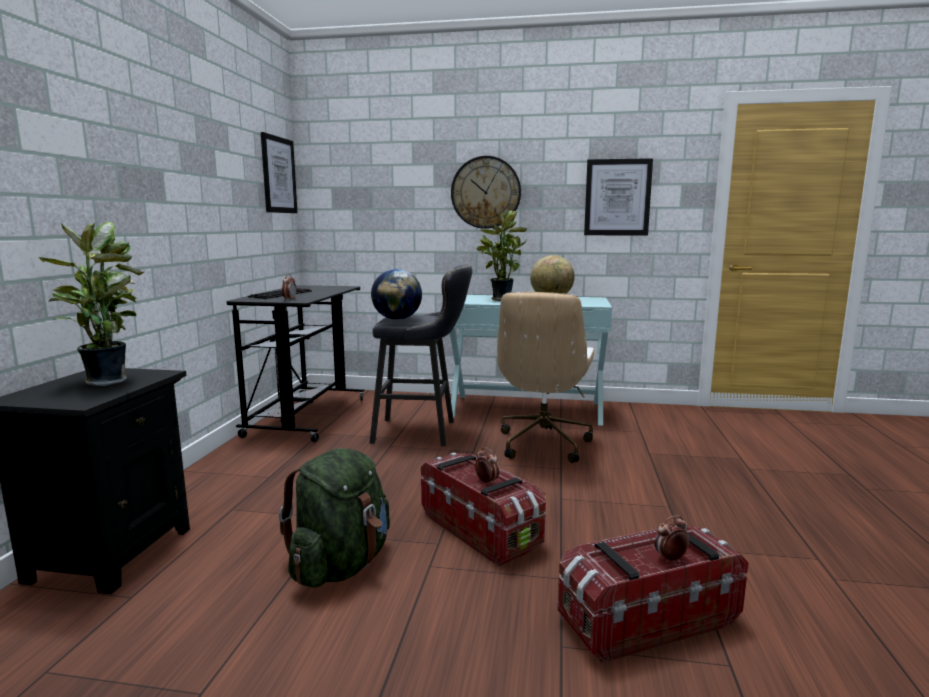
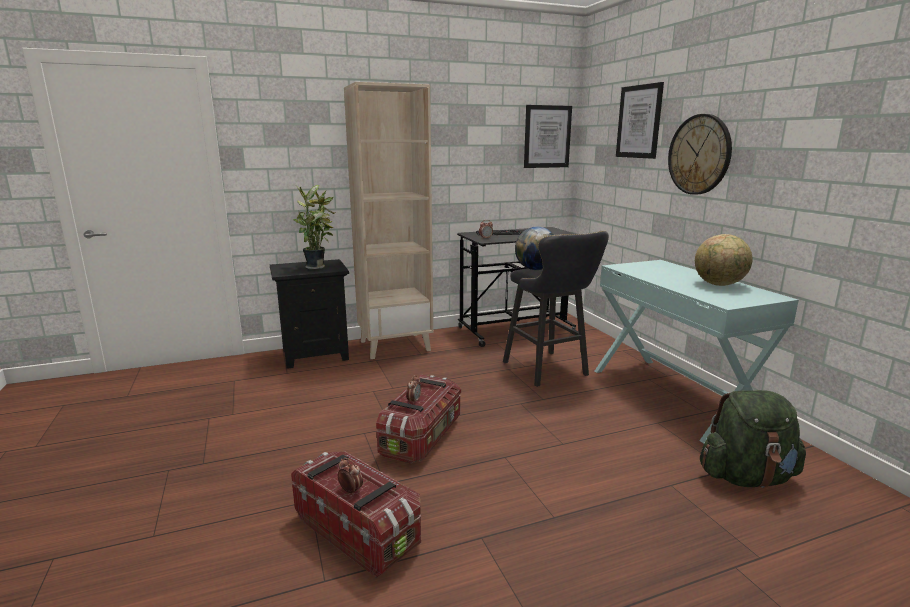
camera: 60 degrees right, 5 degrees up
green backpack [279,448,390,588] -> green backpack moved to [700,390,806,488]
potted plant [477,210,527,301] -> none
white office chair [497,292,594,463] -> none
picture [584,158,653,236] -> picture moved to [616,82,664,159]
none -> beige bookcase [344,82,433,359]

